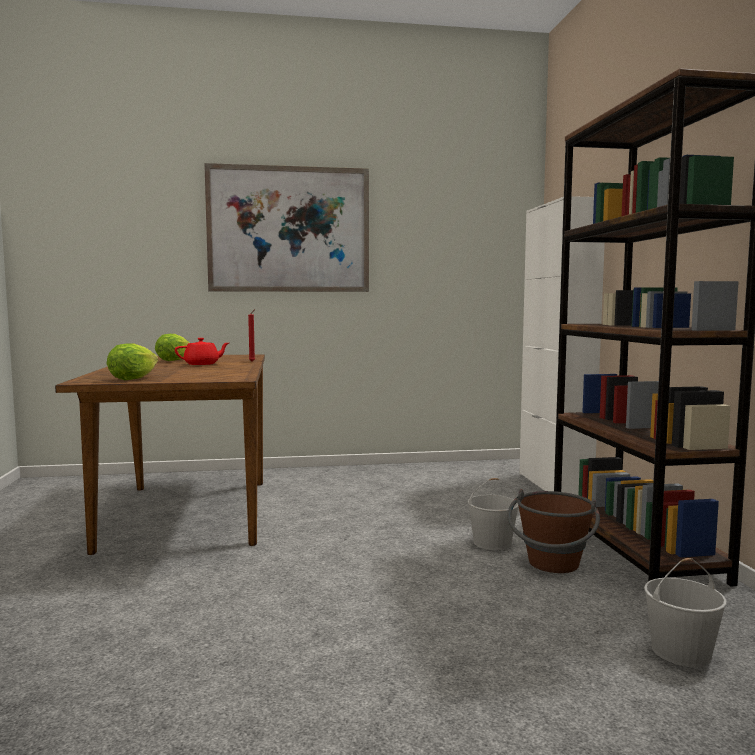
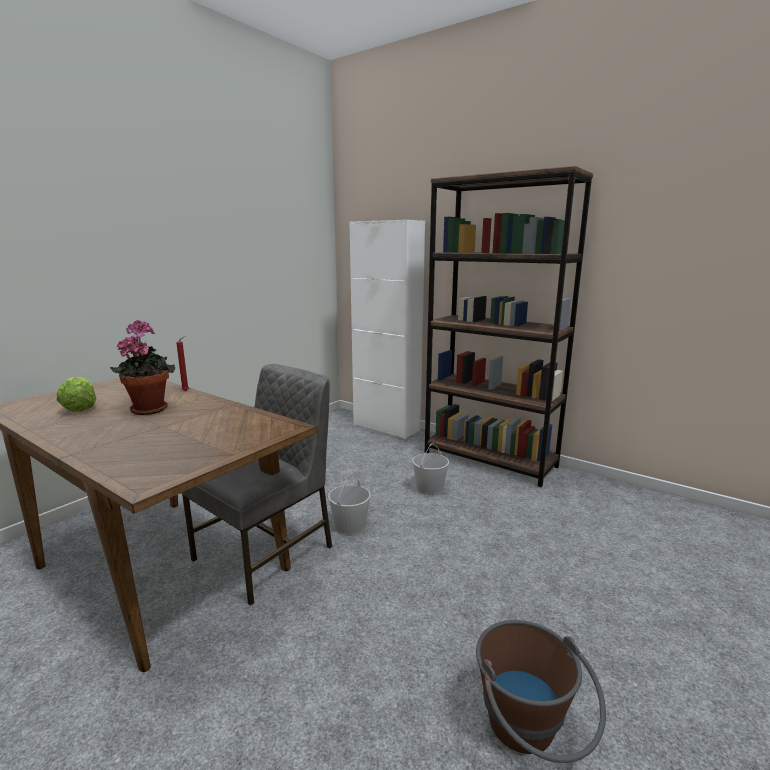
camera: 45 degrees left, 10 degrees up
lettuce [107,343,158,380] -> none
red teapot [175,338,229,365] -> potted plant [110,320,175,415]
picture [204,163,369,292] -> none
brown bucket [508,489,600,573] -> brown bucket moved to [476,620,606,763]
white bucket [644,558,727,667] -> white bucket moved to [328,475,371,535]
none -> grey chair [181,364,332,606]

